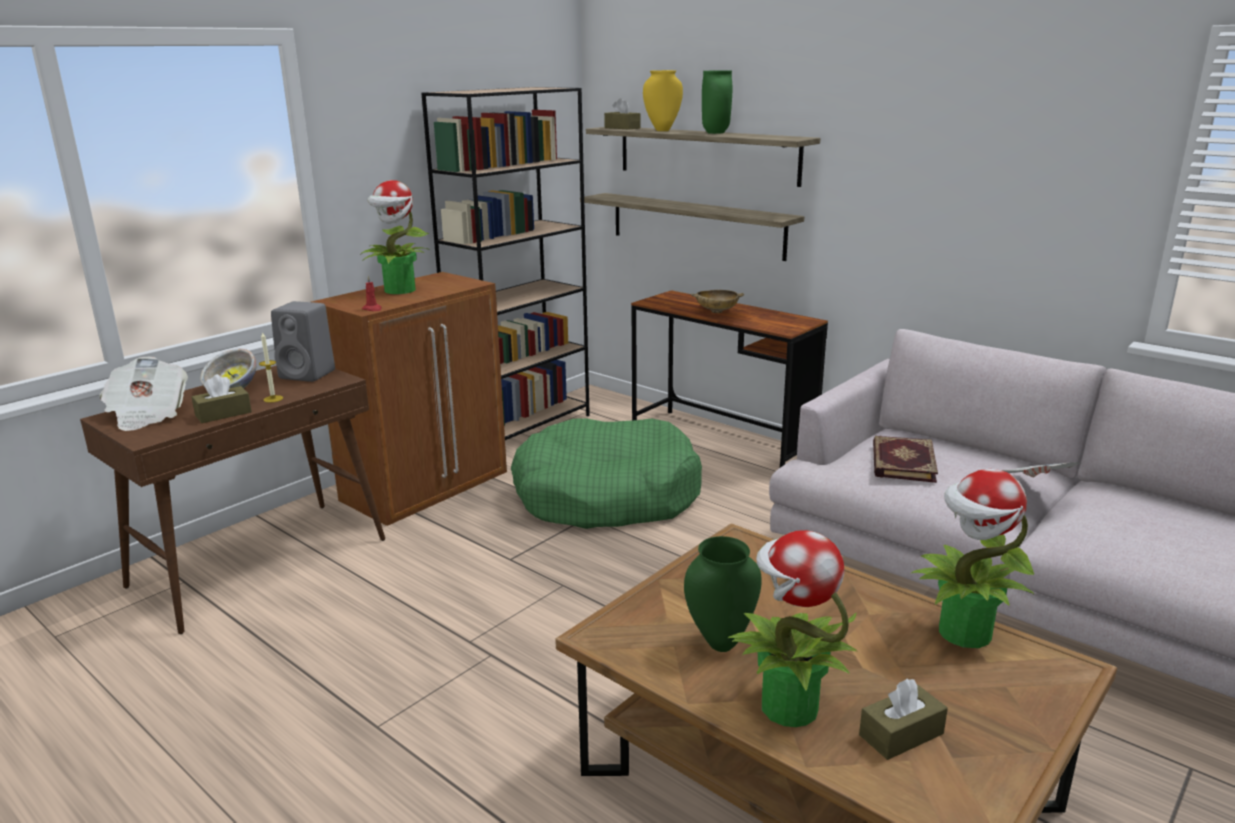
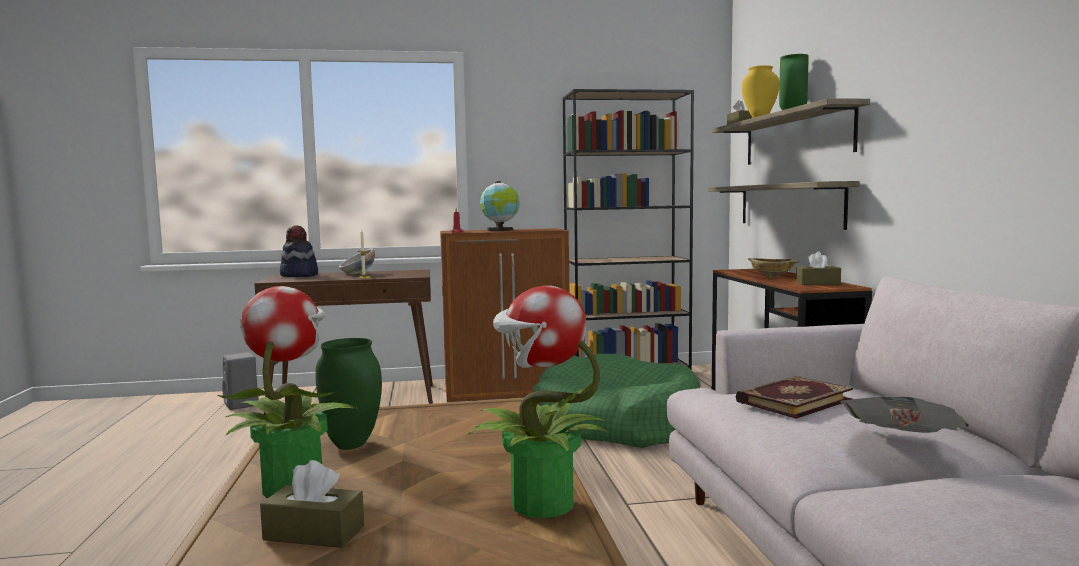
camera: 40 degrees right, 15 degrees down
newspaper [100,356,188,431] -> hat [280,225,318,277]
brown tissue box [192,374,252,423] -> brown tissue box moved to [796,251,841,285]
grey speaker [271,301,335,382] -> grey speaker moved to [222,352,259,410]
potted plant [360,180,430,294] -> globe [480,181,520,231]

